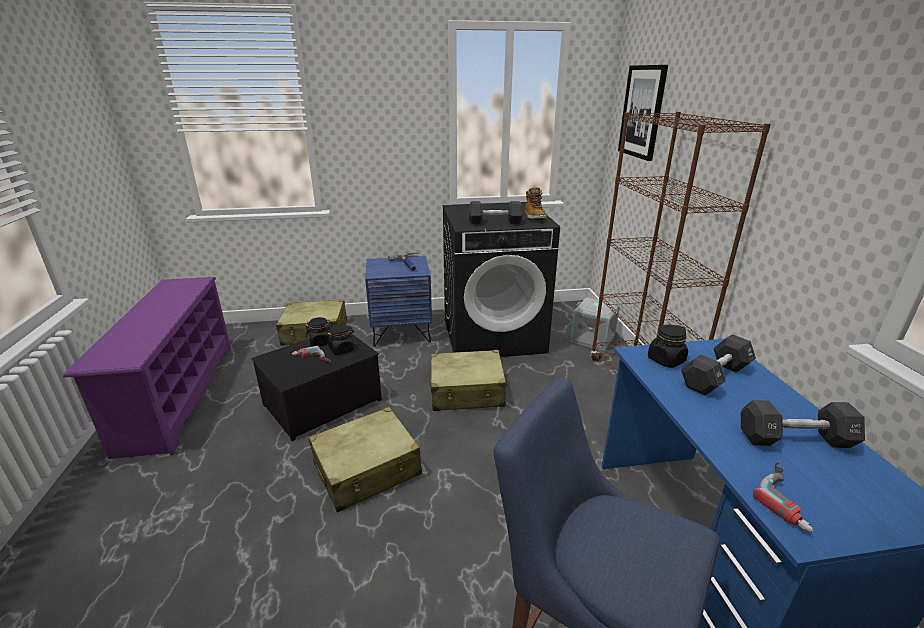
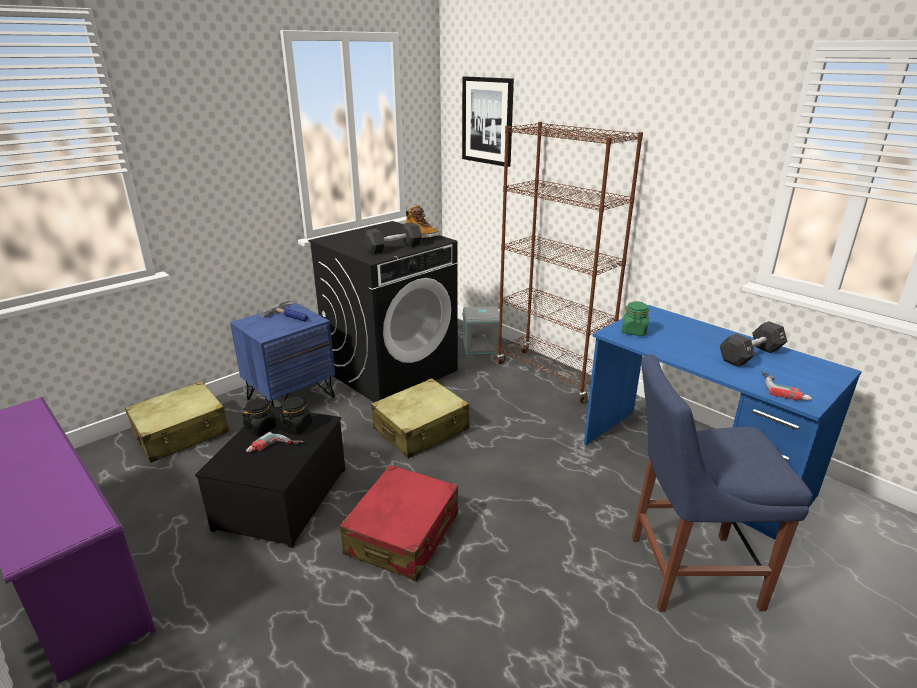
camera: 35 degrees left, 0 degrees up
beige suitcase [309,407,422,513] -> red suitcase [340,465,458,581]
black jar [648,324,688,368] -> green jar [622,301,649,336]
black dumbbell [681,334,756,396] -> none

